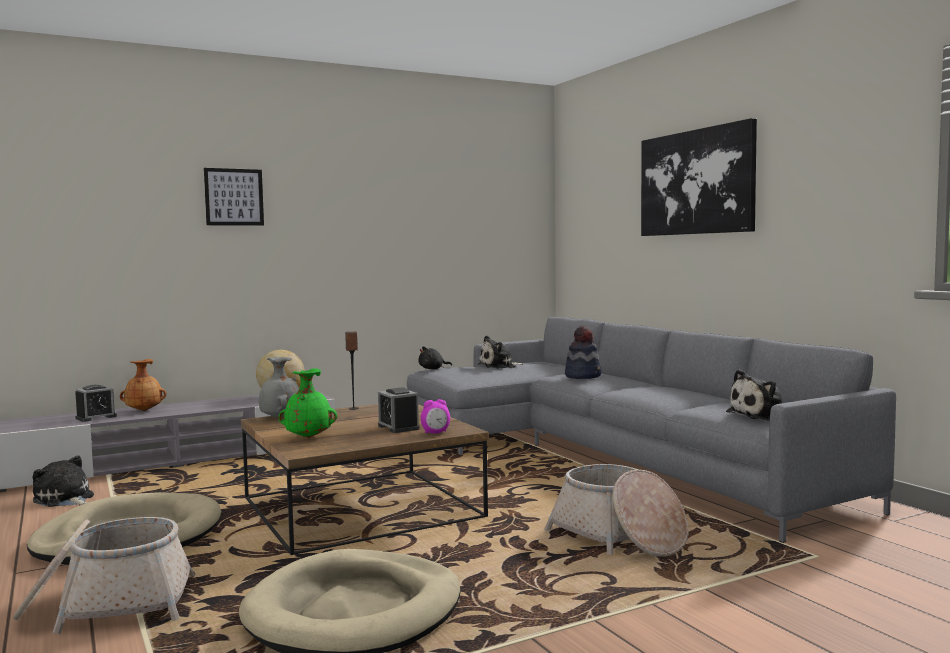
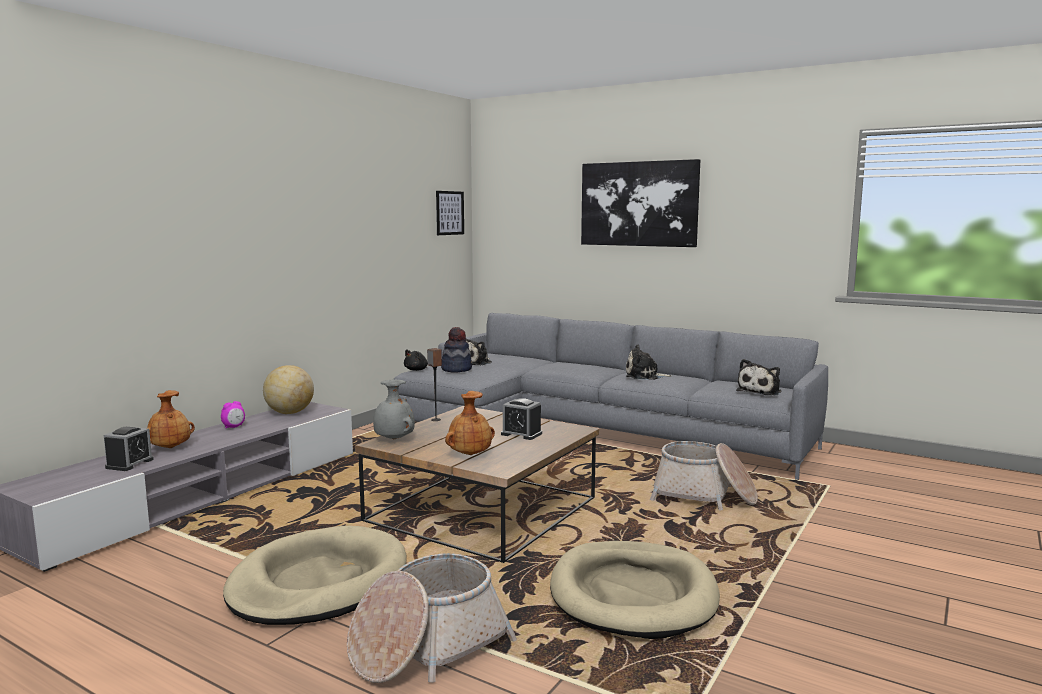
camera: 30 degrees left, 5 degrees up
plush toy [33,455,94,507] -> plush toy moved to [626,344,672,380]
picture [204,168,264,225] -> picture moved to [436,191,464,235]
green vase [278,368,337,438] -> brown vase [445,391,495,455]
alarm clock [421,399,450,433] -> alarm clock moved to [221,401,245,428]
hat [565,326,602,379] -> hat moved to [441,327,472,373]

